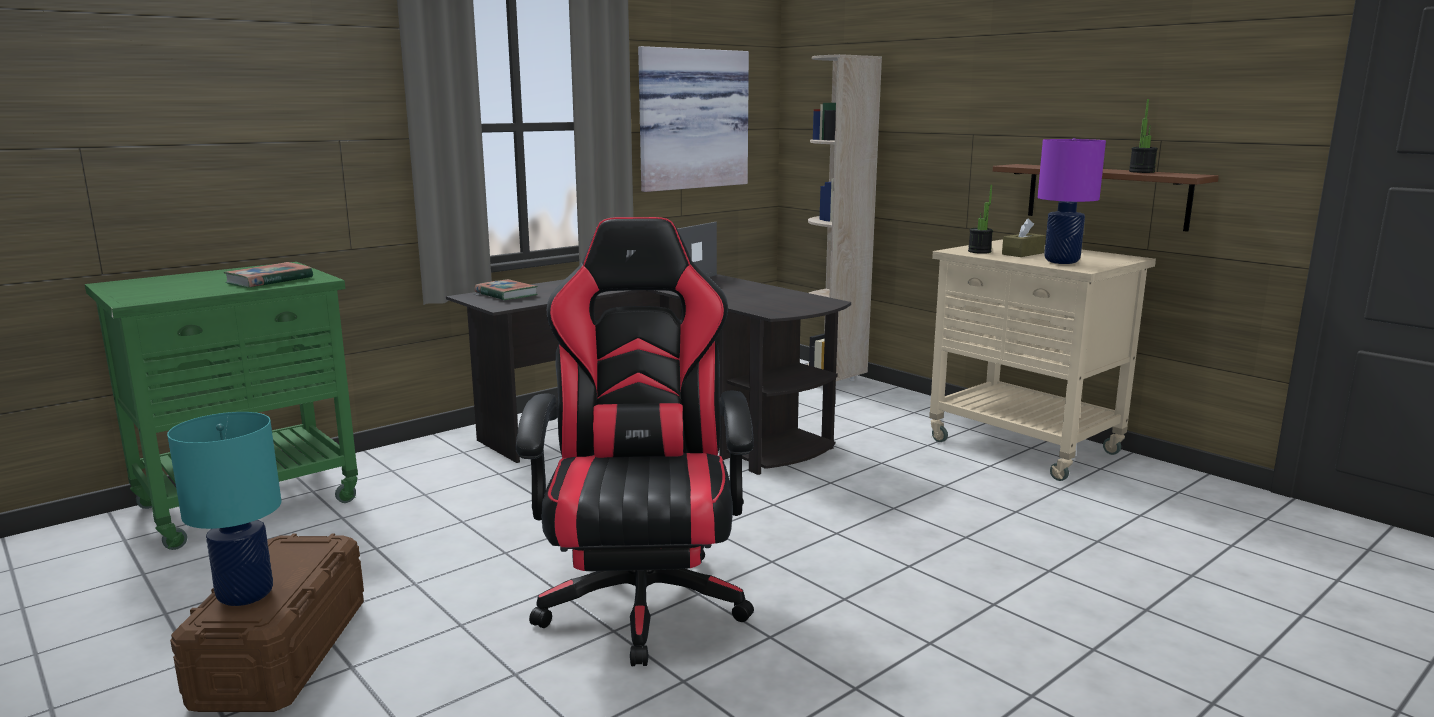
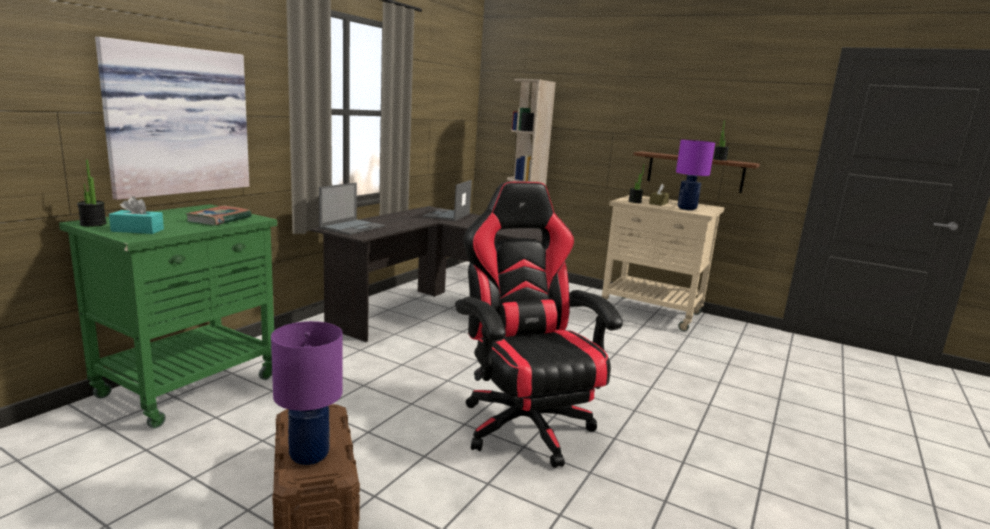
camera: 20 degrees left, 0 degrees up
turquoise table lamp [167,412,281,606] -> purple table lamp [271,321,343,465]
book [475,279,538,300] -> laptop [319,183,385,235]
picture [638,46,749,192] -> picture moved to [95,37,249,200]
none -> potted plant [77,159,107,227]
none -> turquoise tissue box [109,196,164,234]

